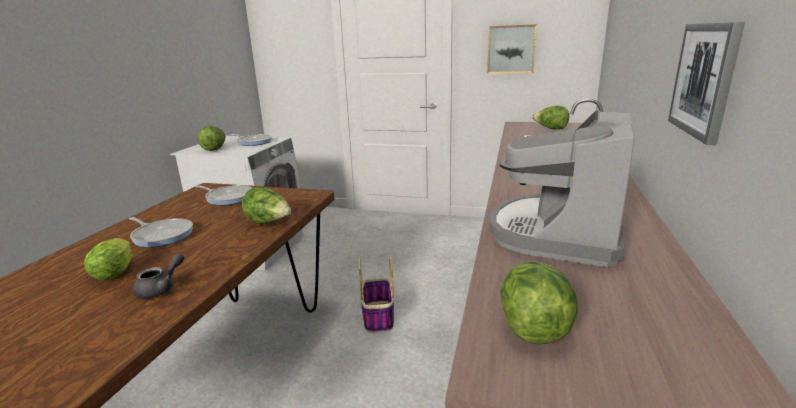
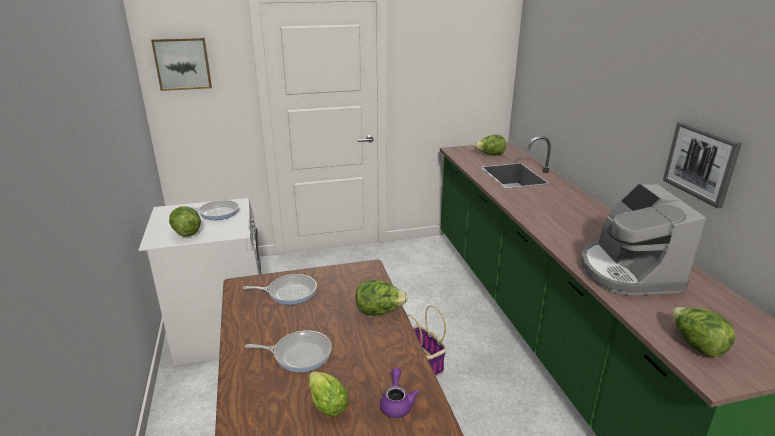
camera: 30 degrees left, 5 degrees up
grey teapot [133,253,185,299] -> purple teapot [380,368,419,418]
picture [487,24,537,74] -> picture moved to [151,37,212,91]

